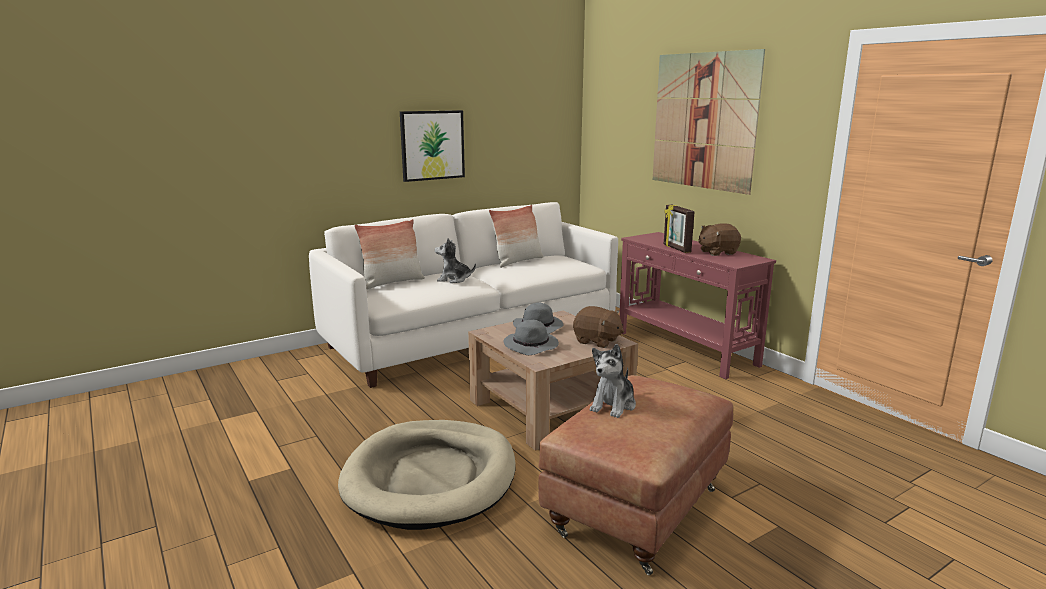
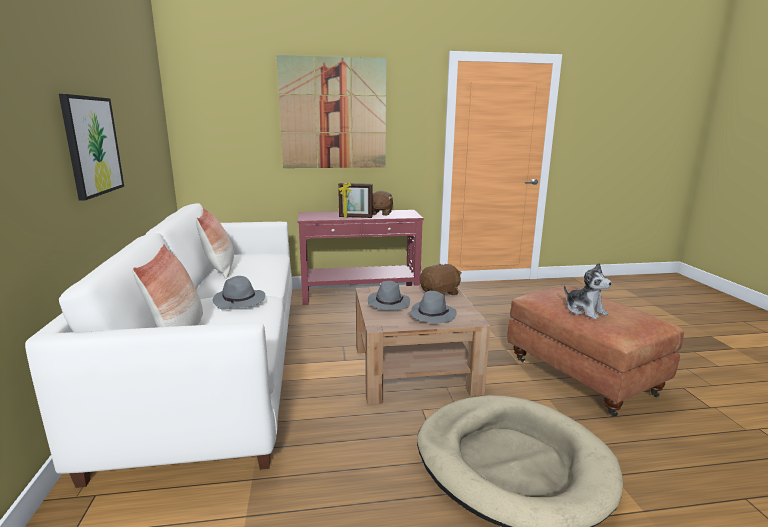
camera: 65 degrees left, 0 degrees up
plush toy [435,238,476,283] -> grey hat [213,276,266,310]

